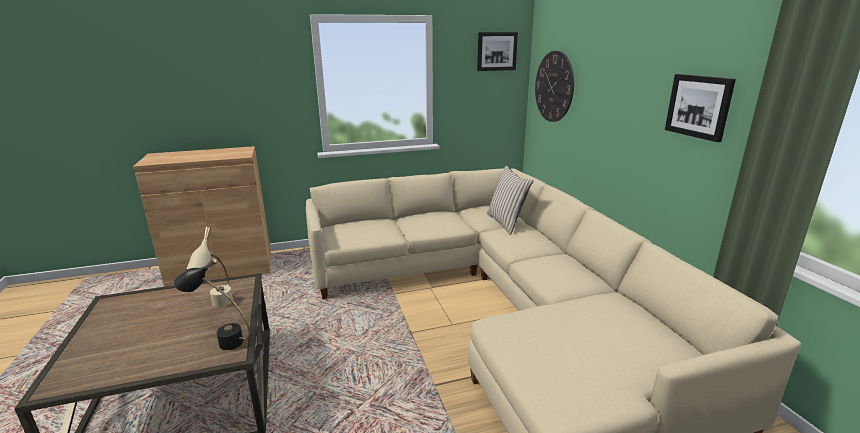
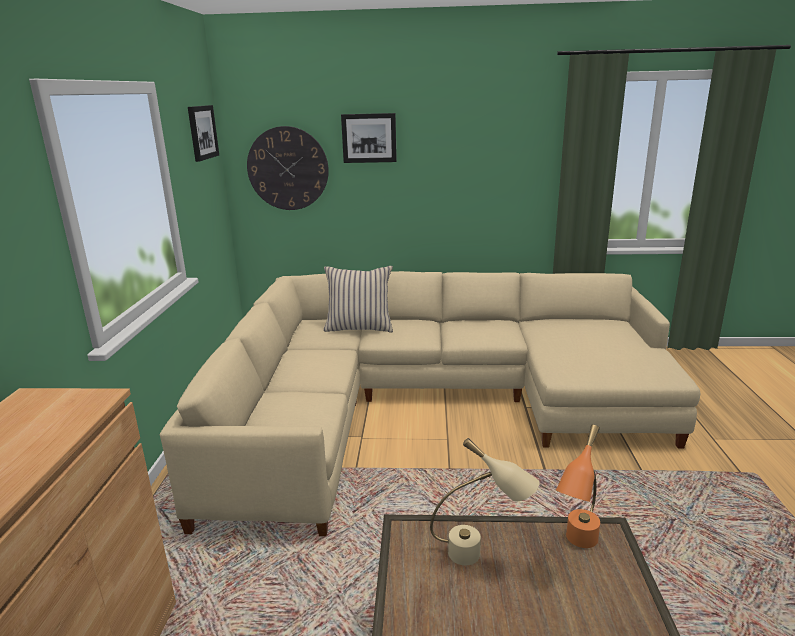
camera: 70 degrees left, 0 degrees up
black table lamp [173,257,251,350] -> orange table lamp [556,425,600,548]
picture [665,74,736,142] -> picture moved to [341,113,397,163]

